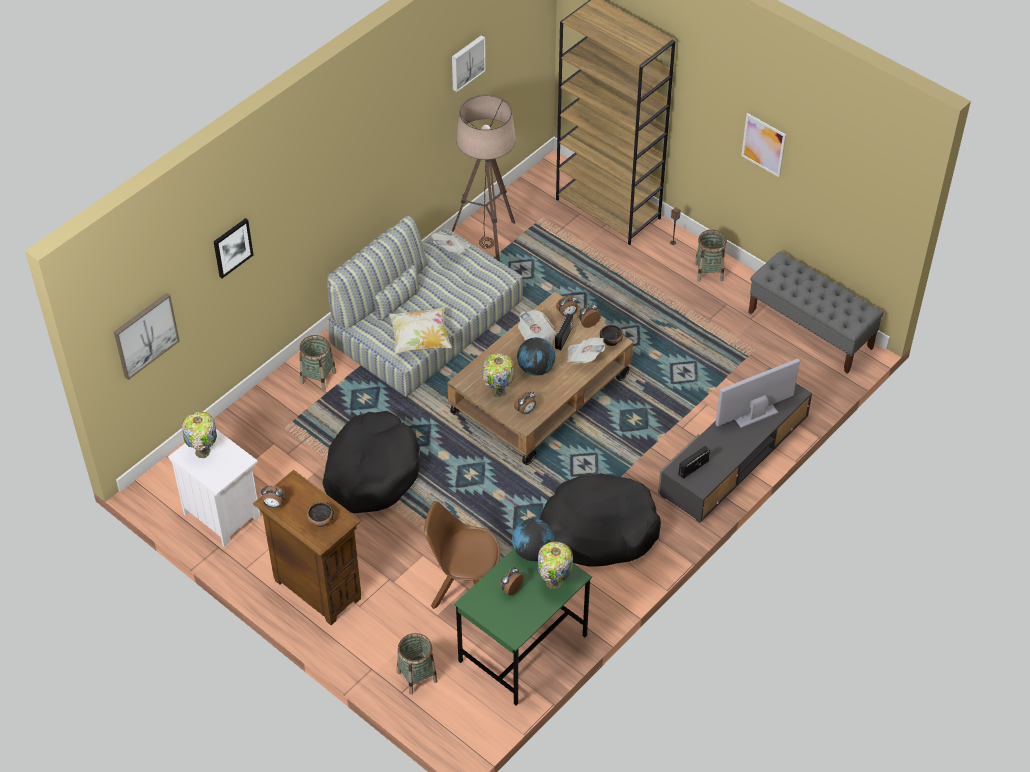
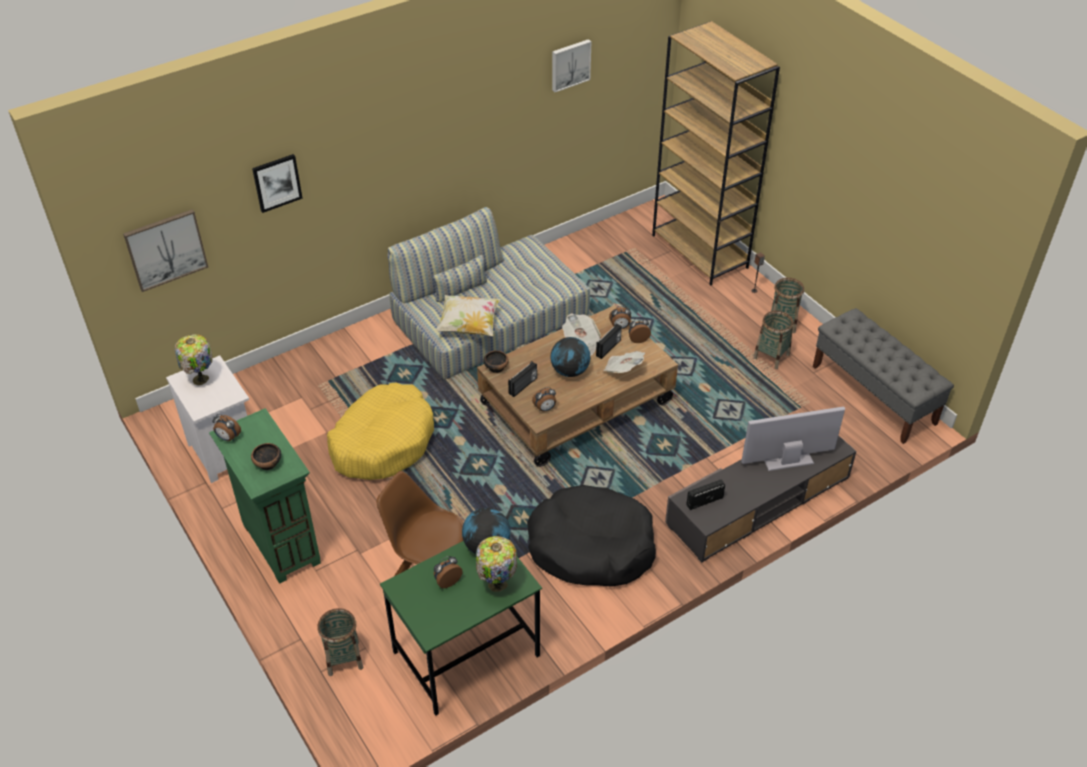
camera: 15 degrees right, 5 degrees down
brown cabinet [253,470,361,625] -> green cabinet [209,408,320,584]
basket [299,335,336,391] -> basket moved to [753,311,793,369]
black dog bed [323,411,420,513] -> yellow dog bed [327,383,434,480]
newspaper [432,233,470,254] -> none
floor lamp [452,95,516,262] -> none
table lamp [482,353,514,397] -> radio [508,361,537,397]
bowl [600,325,623,346] -> bowl moved to [483,351,509,373]
picture [741,113,786,177] -> none

